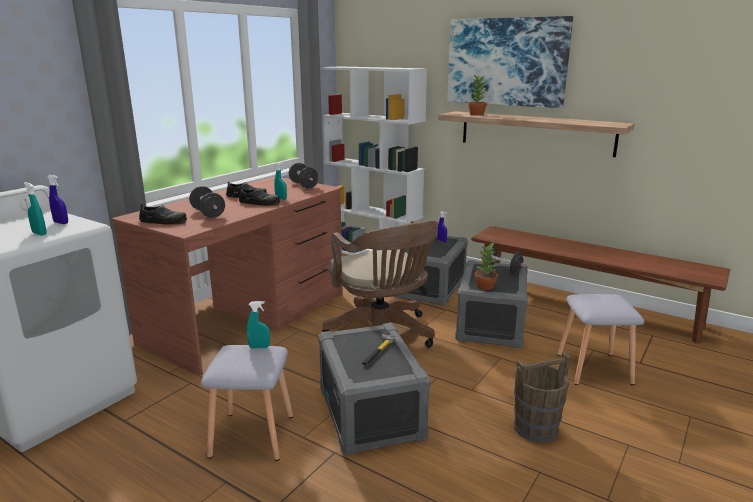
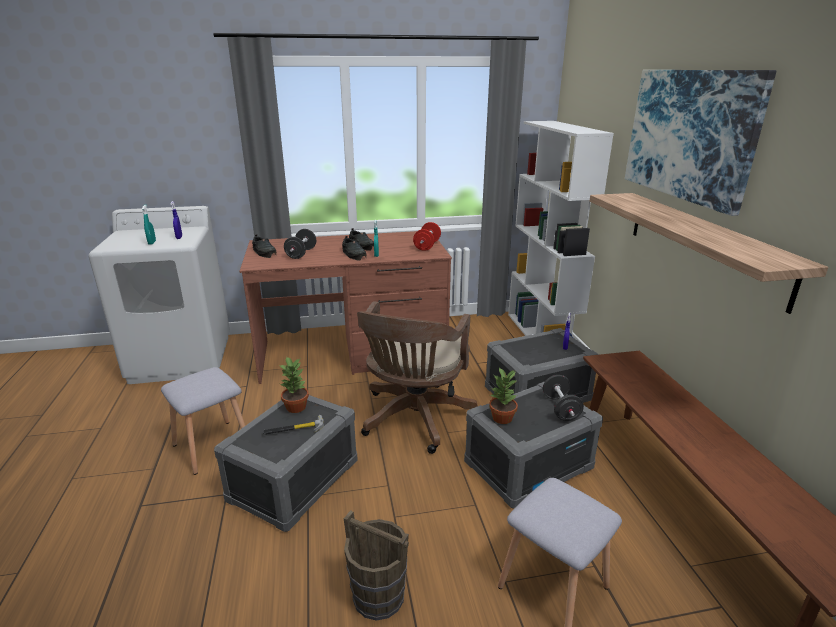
camera: 45 degrees right, 5 degrees up
turquoise spray bottle [247,301,270,349] -> none
black dumbbell [289,163,319,189] -> red dumbbell [413,222,441,251]
potted plant [468,75,487,115] -> potted plant moved to [280,356,309,413]

